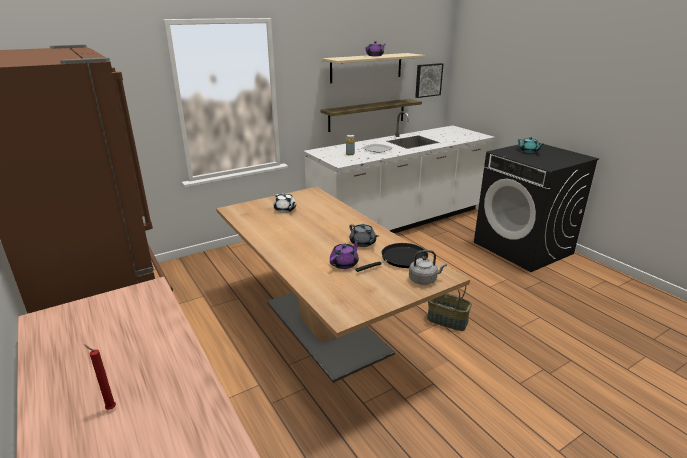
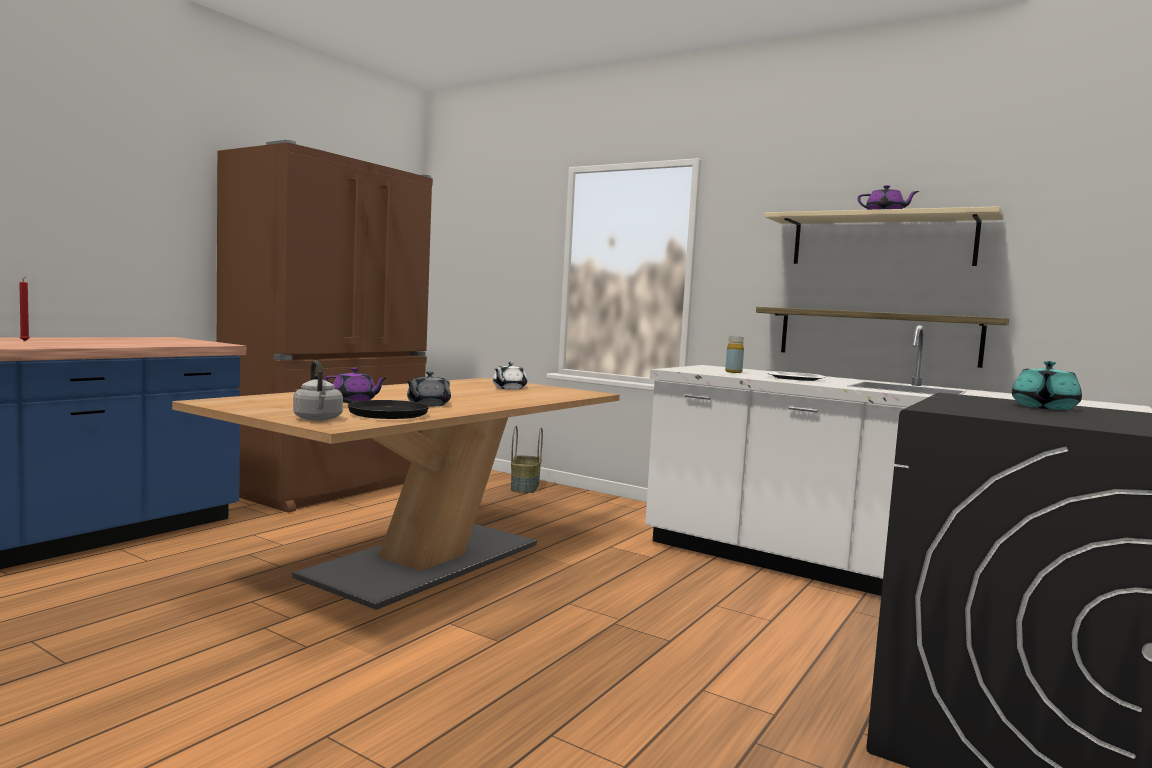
camera: 65 degrees right, 20 degrees down
picture [415,63,444,98] -> none
basket [427,273,472,331] -> basket moved to [511,426,543,493]

